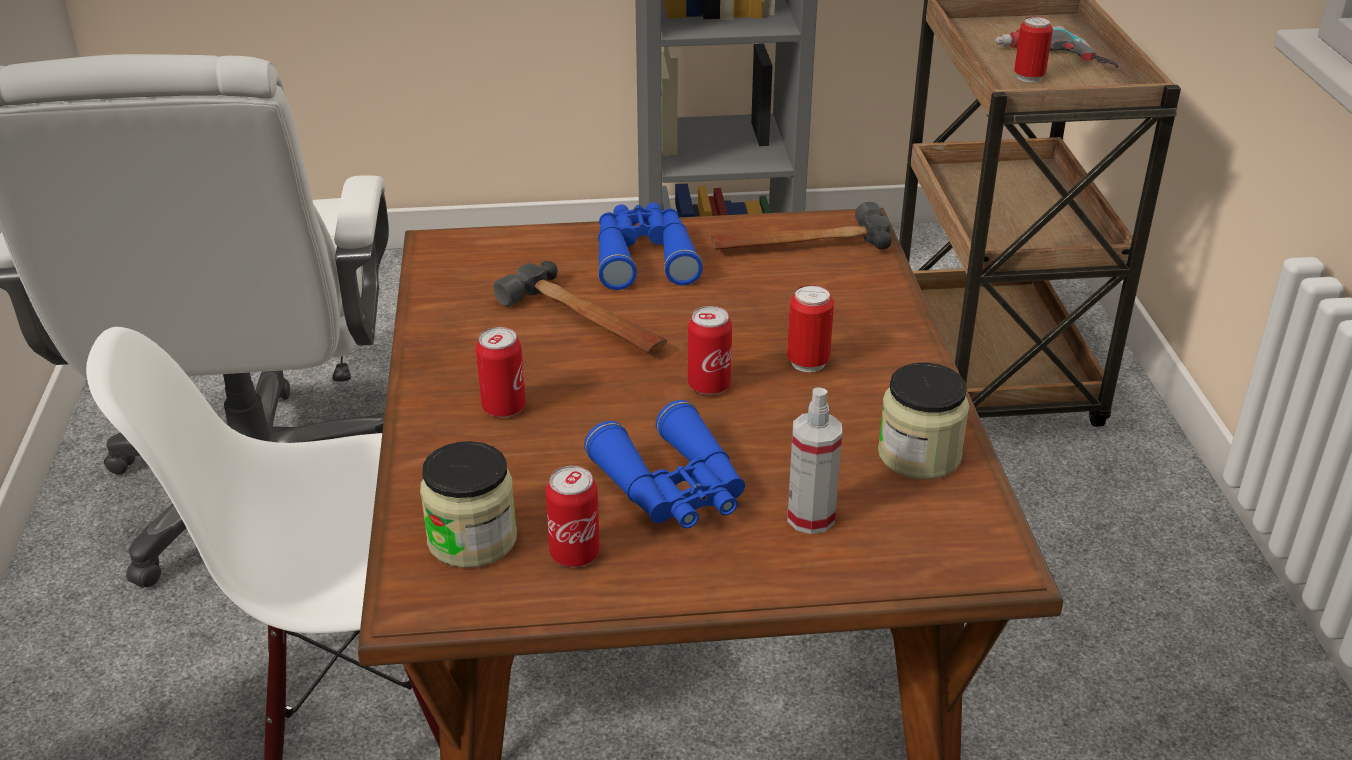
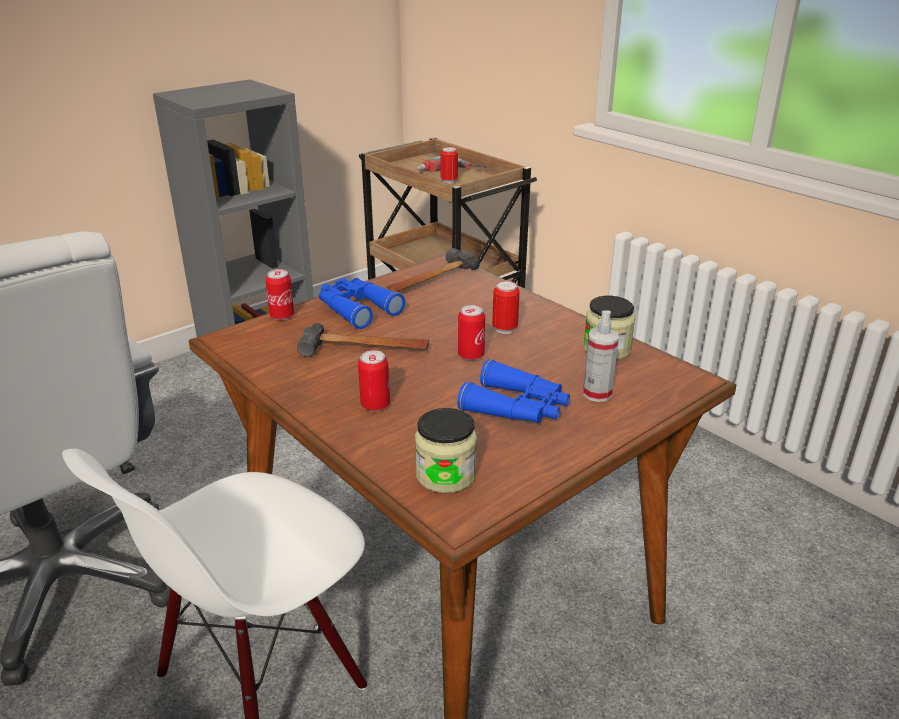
camera: 35 degrees left, 5 degrees down
can [546,466,600,567] -> can moved to [266,269,294,320]

